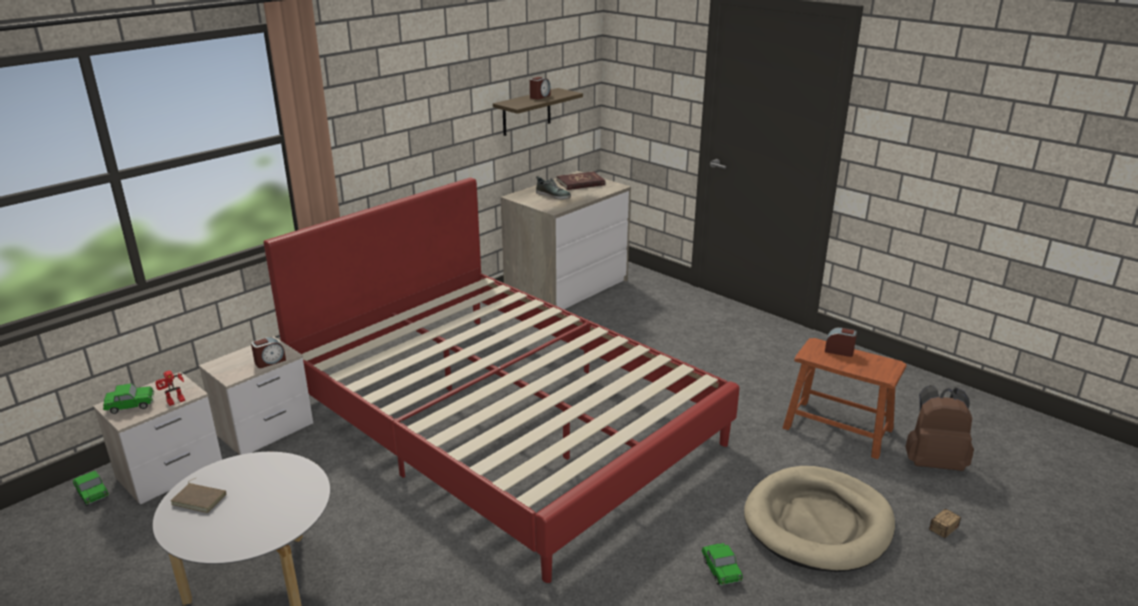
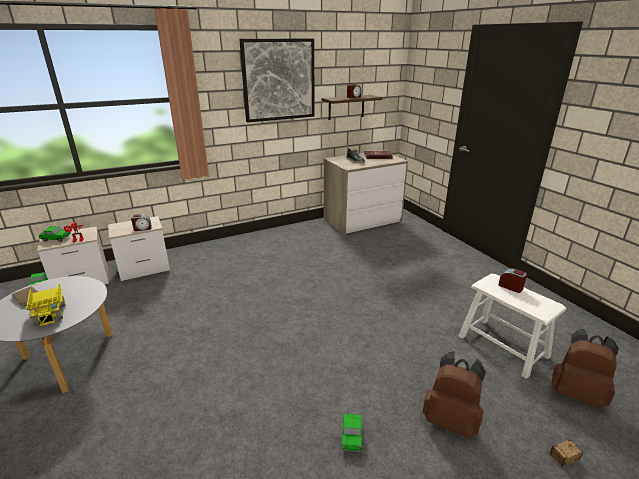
camera: 20 degrees right, 0 degrees up
red bed [264,178,740,583] -> none
beige dog bed [744,466,895,572] -> brown backpack [422,351,486,438]
brown stool [783,338,907,459] -> white stool [458,274,567,378]
none -> toy truck [26,283,66,326]
none -> picture [239,38,315,123]

